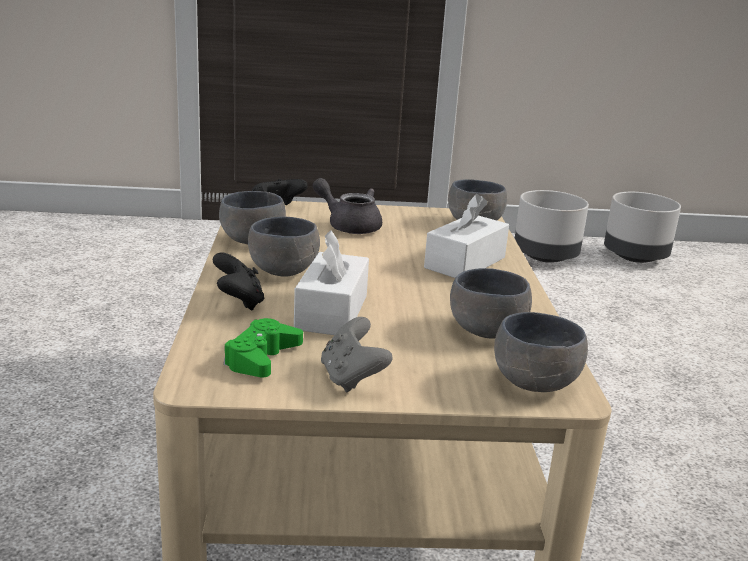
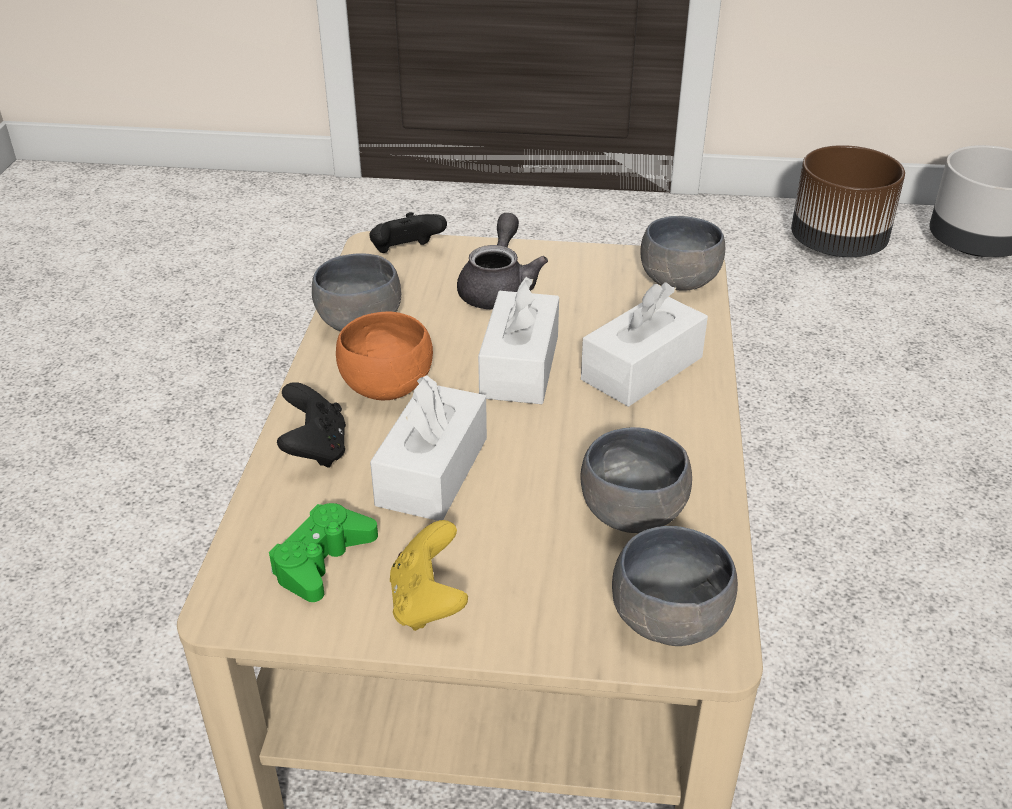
camera: 10 degrees right, 15 degrees up
grey bowl [248,216,320,277] -> orange bowl [336,311,433,400]
grey teapot [312,178,382,234] -> grey teapot turned 60 degrees clockwise [457,213,548,309]
grey game controller [321,317,392,392] -> yellow game controller [390,520,468,631]
grey planter [514,190,589,263] -> brown planter [791,145,905,257]
none -> white tissue box [478,277,559,404]

